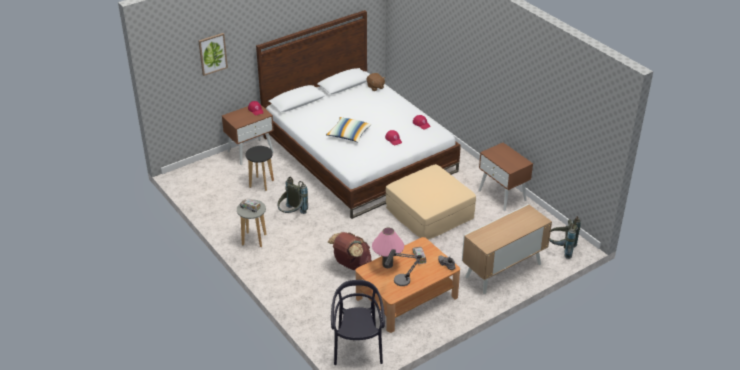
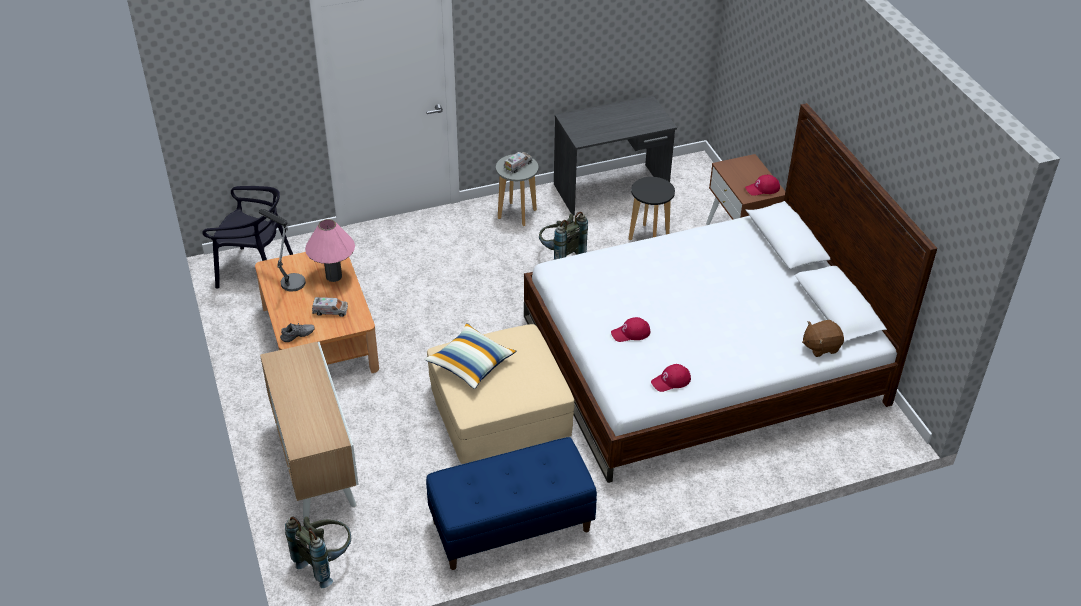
camera: 105 degrees right, 5 degrees up
picture [198,33,228,76] -> none
pillow [326,117,371,143] -> pillow moved to [424,323,516,389]
brown backpack [328,232,372,270] -> none
brown nightstand [478,143,533,211] -> blue bench [426,437,597,570]
none -> grey desk [554,96,677,216]

